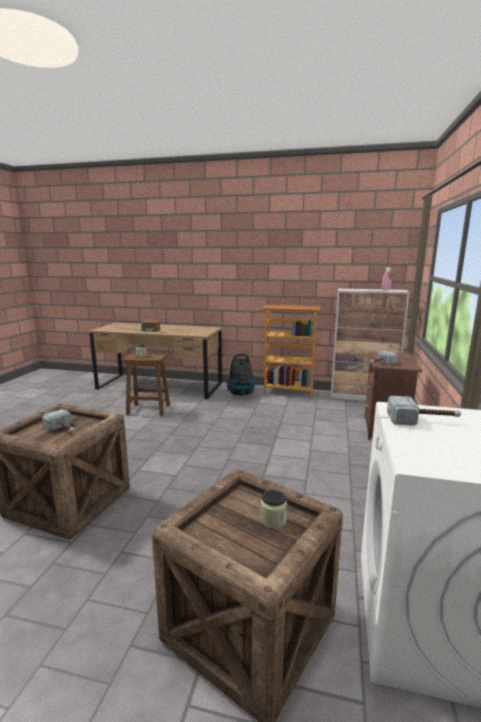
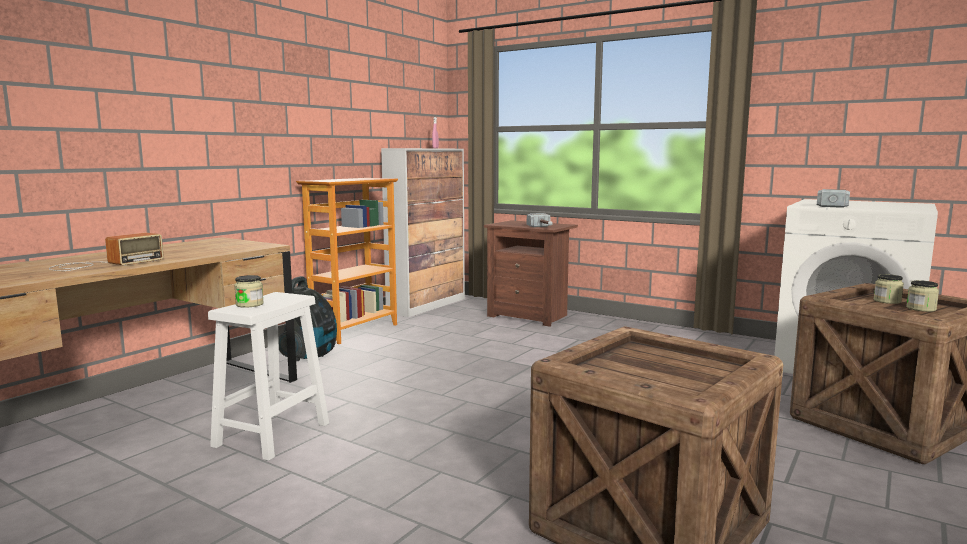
camera: 70 degrees left, 5 degrees down
hammer [42,409,75,432] -> none
brown stool [123,354,170,416] -> white stool [208,292,329,461]
none -> jar [906,280,939,312]

